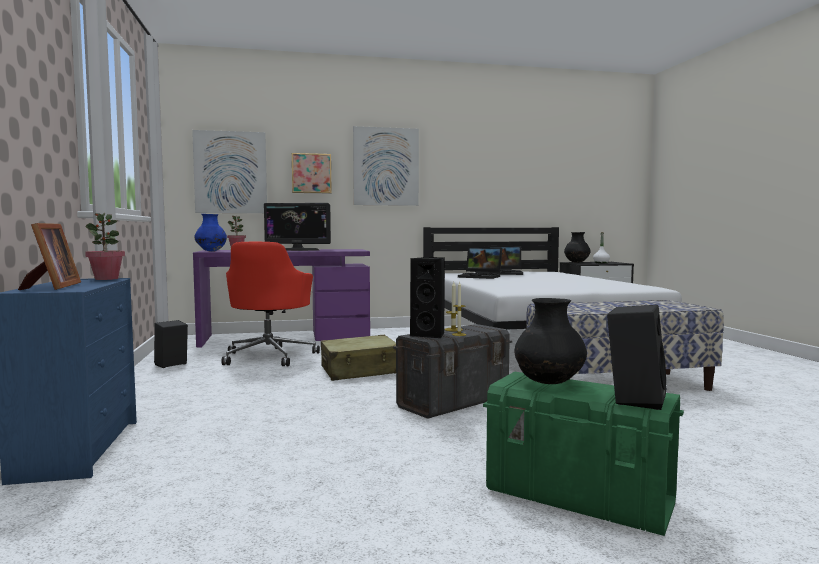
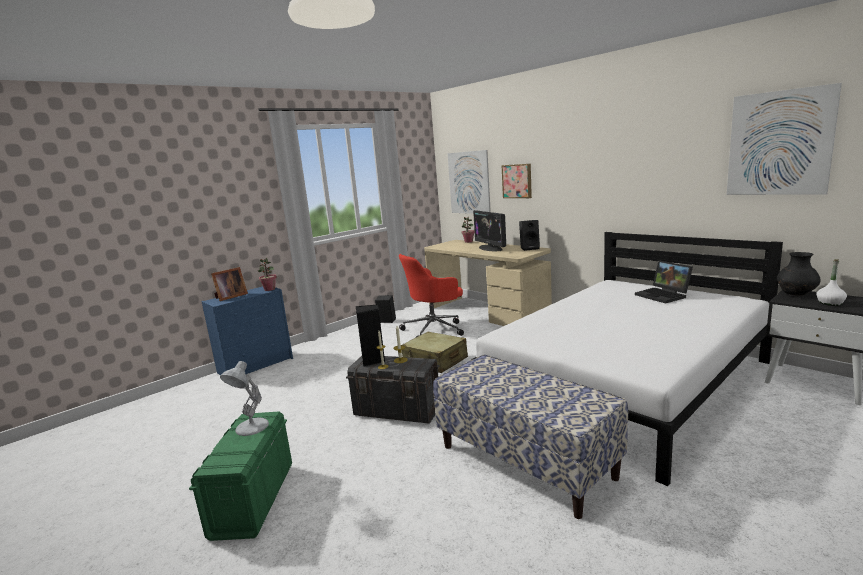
camera: 60 degrees right, 10 degrees up
purple desk [193,249,370,348] -> beige desk [424,240,552,326]
blue vase [194,214,227,251] -> none
picture [353,126,419,206] -> picture moved to [727,83,842,195]
laptop [458,247,502,279] -> none
black vase [515,298,587,384] -> white table lamp [220,361,269,436]
black speaker [607,305,667,410] -> black speaker moved to [519,220,540,251]

